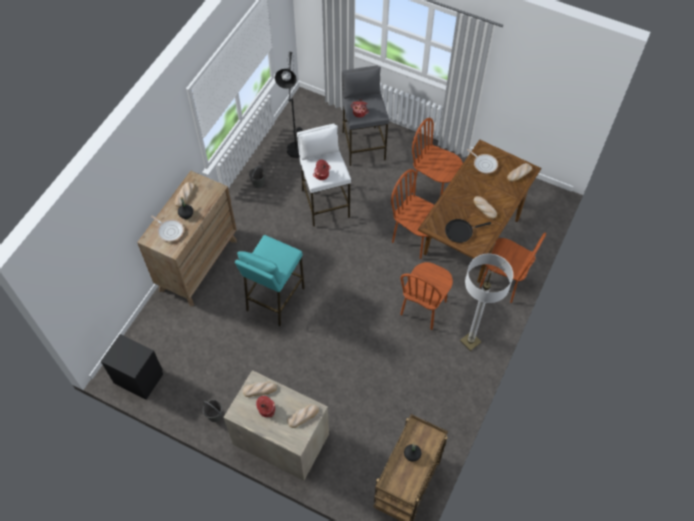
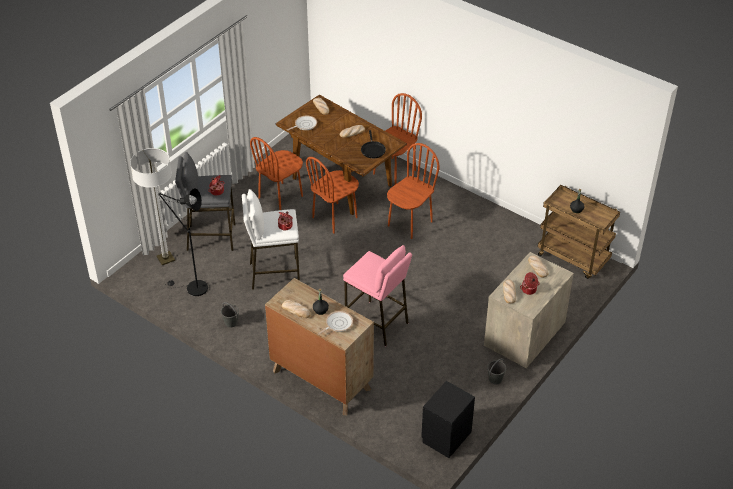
camera: 80 degrees left, 15 degrees down
turquoise stool [235,235,305,326] -> pink stool [343,245,412,346]
brown chair [400,262,453,330] -> brown chair turned 90 degrees counterclockwise [387,143,440,239]
floor lamp [460,254,513,351] -> floor lamp moved to [130,148,175,265]

